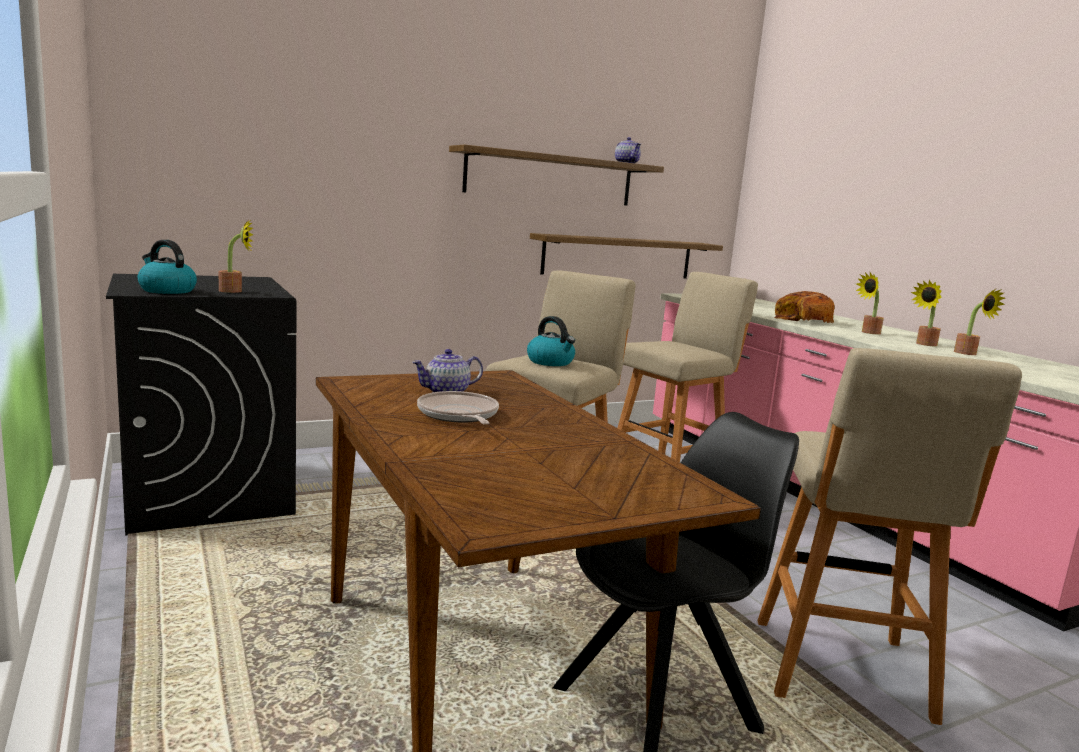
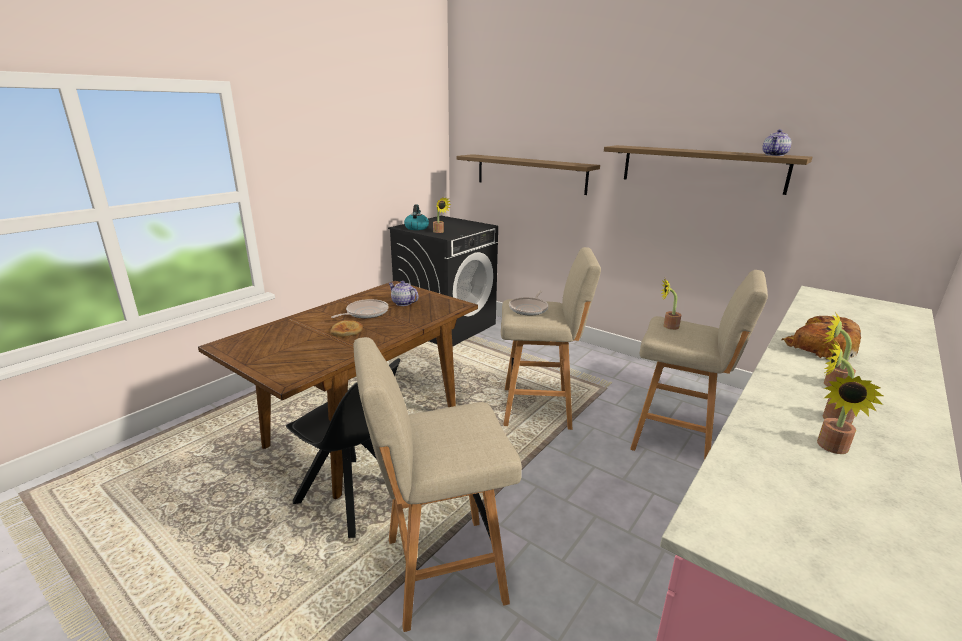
camera: 65 degrees right, 10 degrees up
kettle [527,316,575,366] -> frying pan [509,291,548,315]
shelf [530,233,723,279] -> shelf moved to [457,154,600,195]
none -> bread [330,320,363,336]
none -> potted plant [661,278,681,330]

